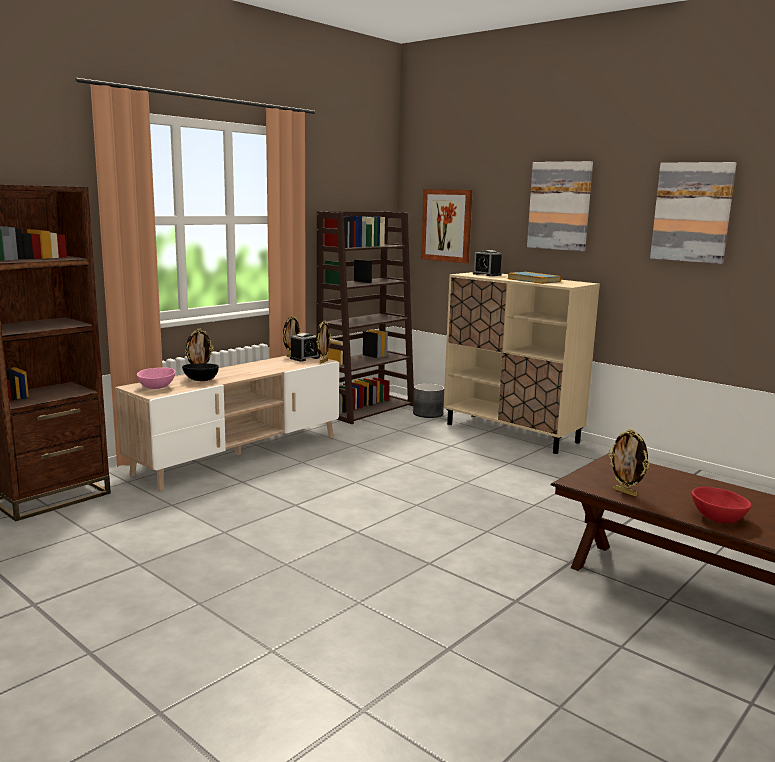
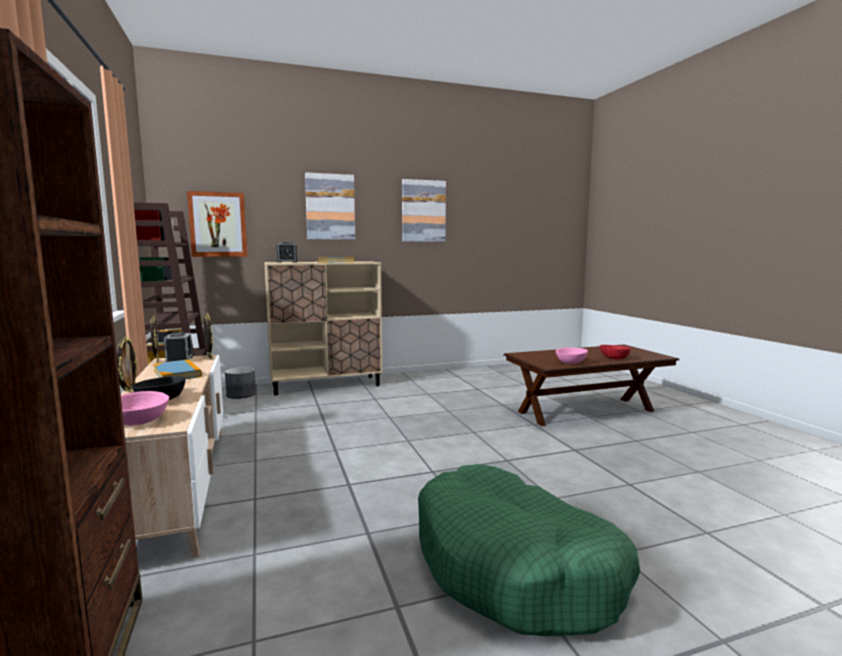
camera: 60 degrees left, 5 degrees down
picture frame [608,429,650,496] -> pink bowl [556,347,588,364]
none -> book [153,359,202,379]
none -> green dog bed [418,464,640,636]

